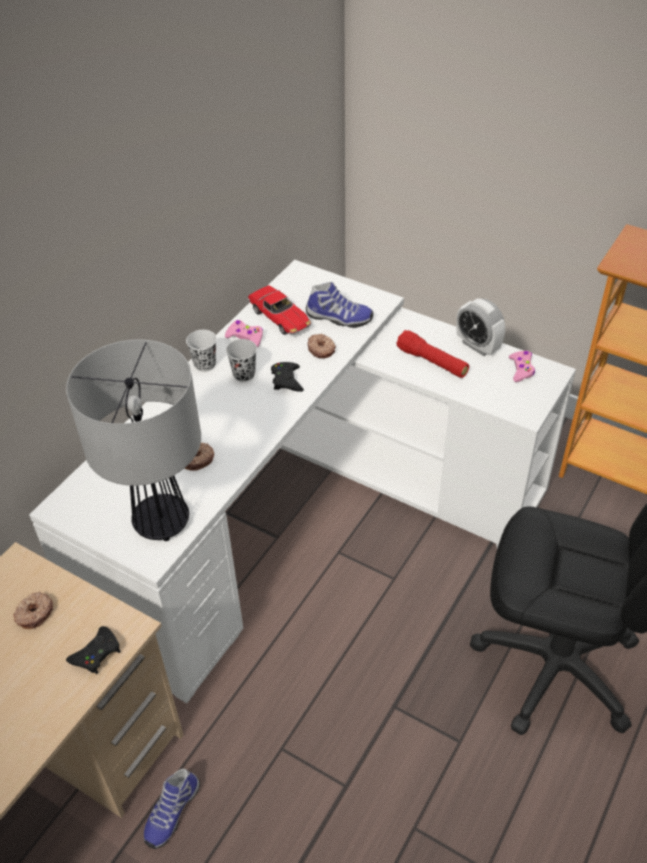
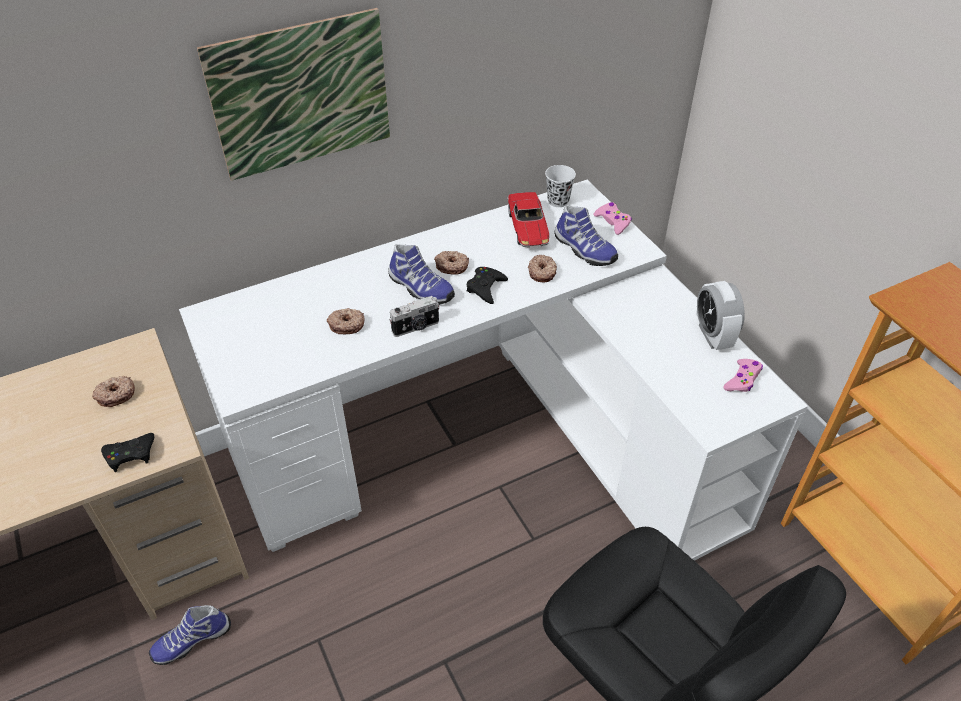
camera: 30 degrees right, 0 degrees up
table lamp [66,339,201,541] -> none
white cup [186,330,217,372] -> white cup moved to [545,165,576,207]
pink game controller [225,320,263,347] -> pink game controller moved to [594,202,632,235]
black cup [226,339,257,382] -> donut [434,251,469,275]
red flashlight [396,330,469,378] -> none
none -> picture [197,8,390,181]
none -> shoe [388,244,455,305]
none -> camera [389,296,440,337]

